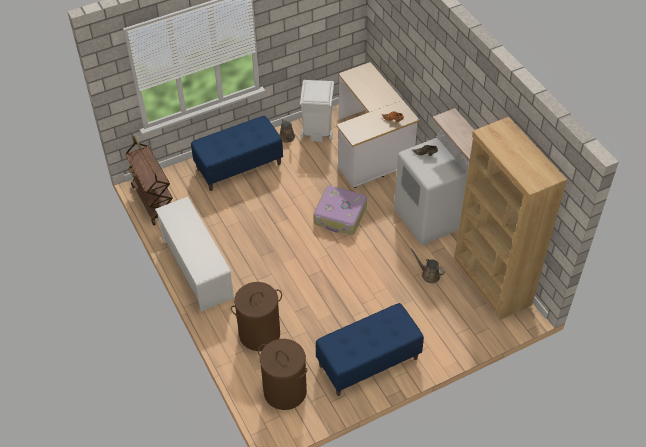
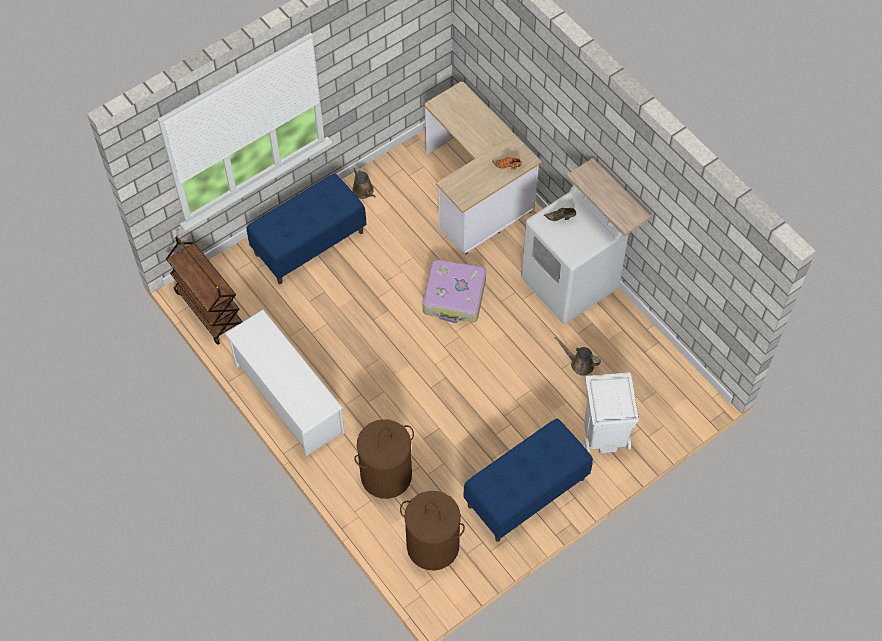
camera: 10 degrees left, 10 degrees up
white trash can [300,80,334,142] -> white trash can moved to [584,373,639,453]
brown bookcase [454,117,567,320] -> none

